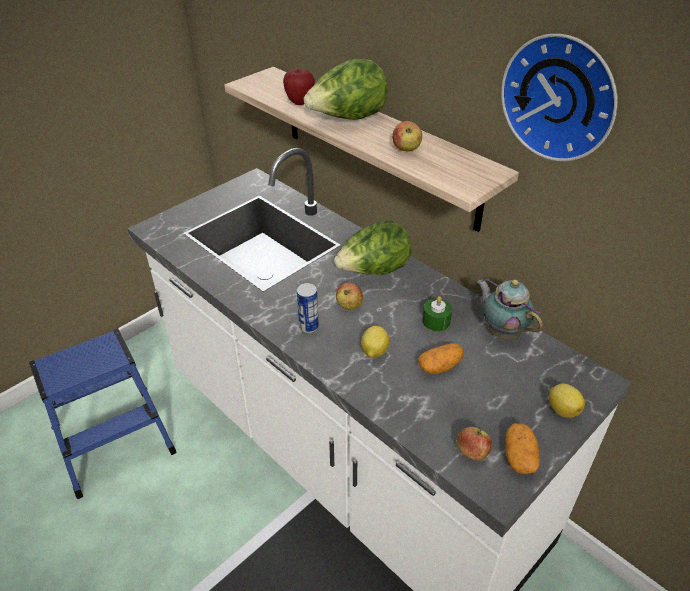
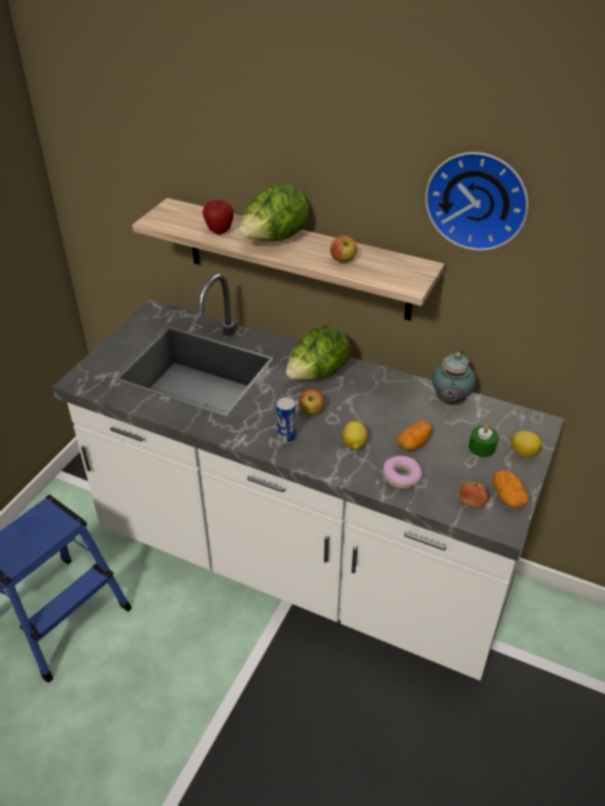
camera: 20 degrees left, 0 degrees up
green candle [423,296,452,331] -> green candle moved to [469,424,498,457]
teapot [477,278,543,339] -> teapot turned 105 degrees counterclockwise [432,349,476,405]
none -> donut [383,456,422,488]

